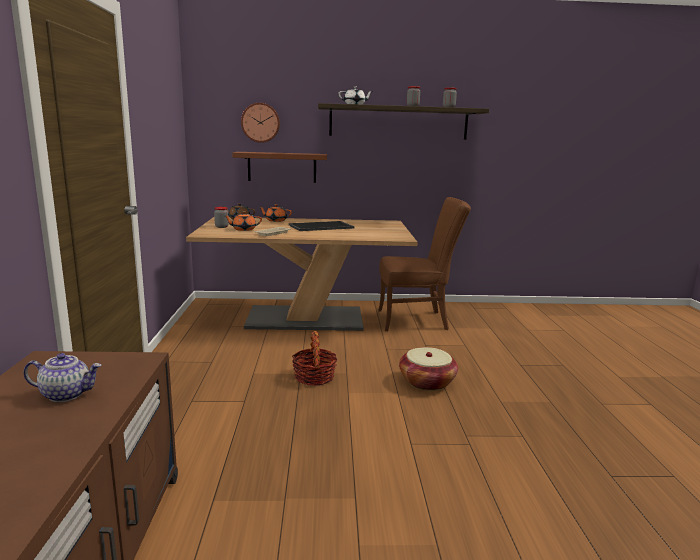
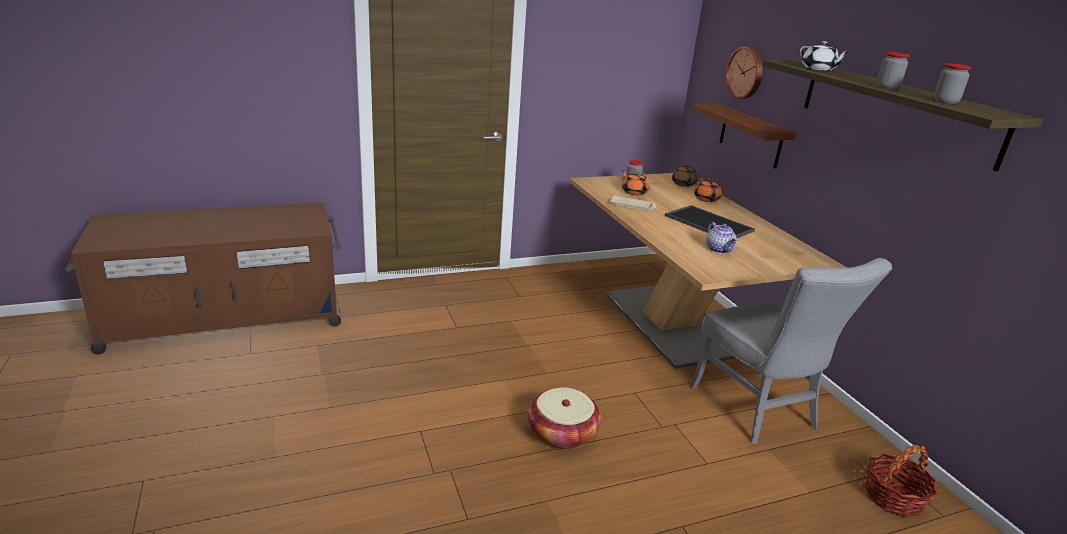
camera: 70 degrees right, 10 degrees up
teapot [24,353,102,402] -> teapot moved to [706,222,738,253]
basket [292,331,337,386] -> basket moved to [865,445,937,517]
brown chair [378,197,471,331] -> grey chair [690,258,892,444]

